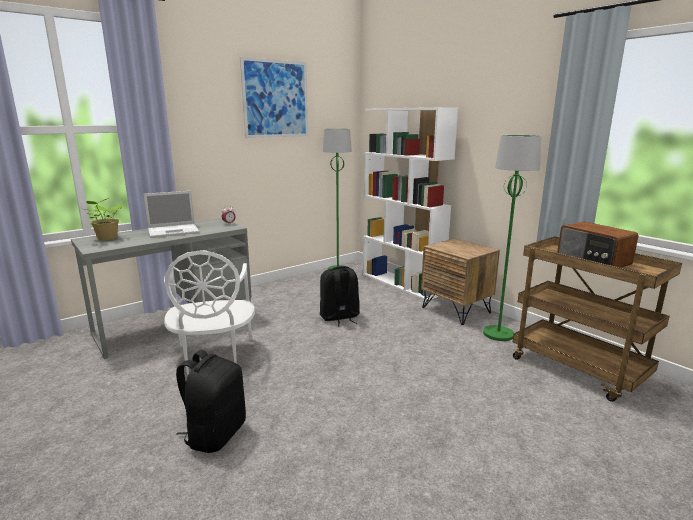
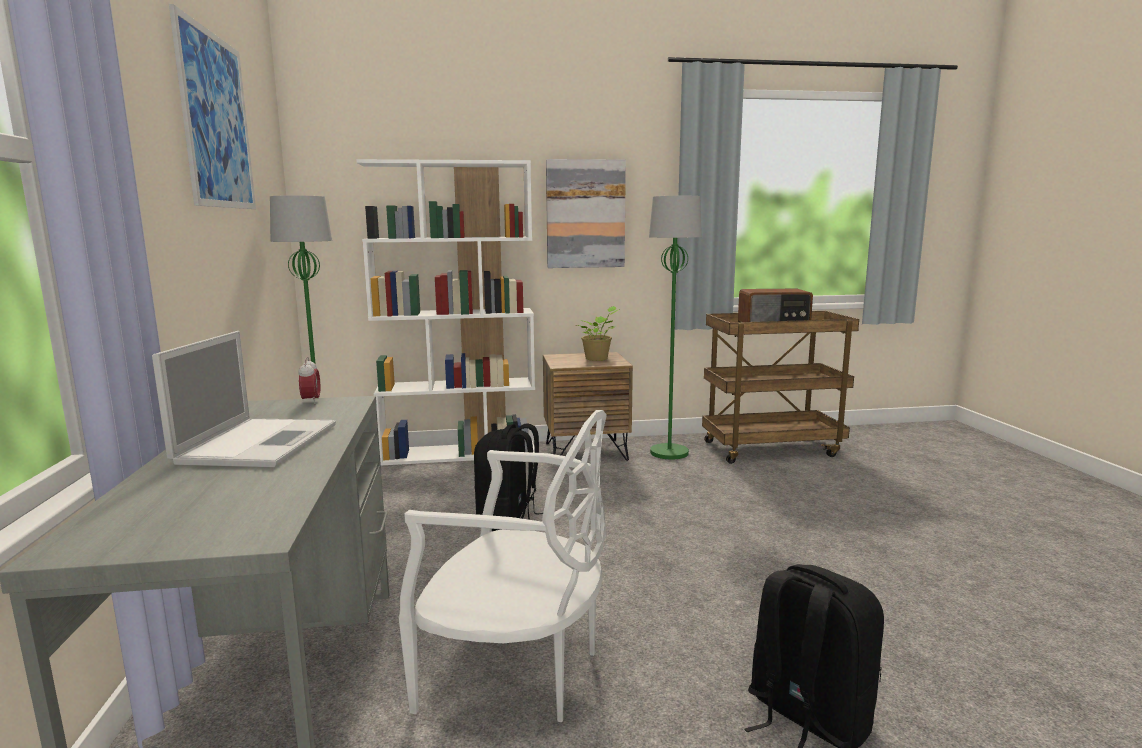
camera: 60 degrees left, 5 degrees down
potted plant [85,198,123,241] -> potted plant moved to [577,306,620,361]
none -> picture [546,159,626,268]

